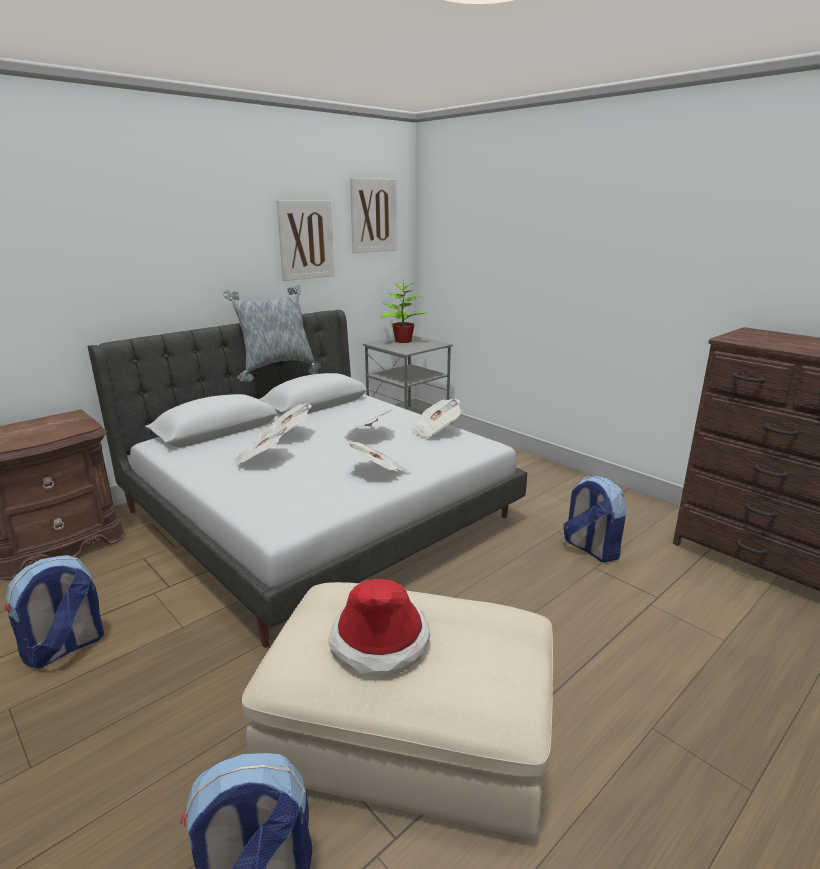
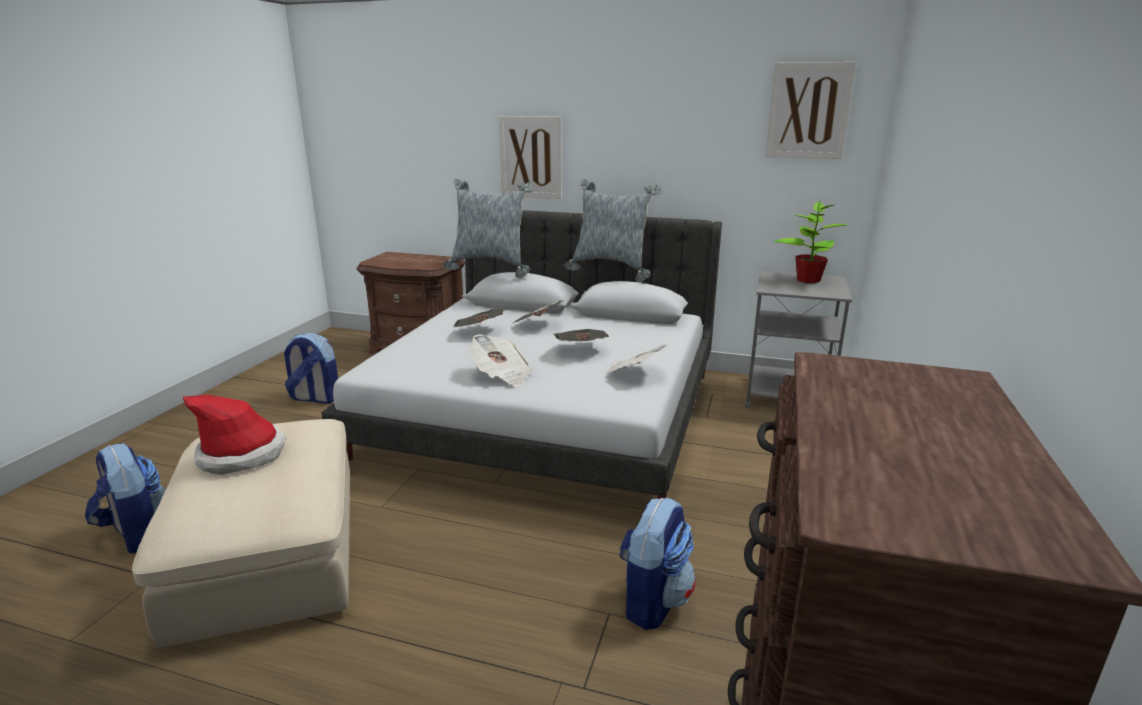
camera: 60 degrees right, 0 degrees up
picture [277,200,335,281] -> picture moved to [499,116,562,199]
none -> pillow [442,179,534,279]

